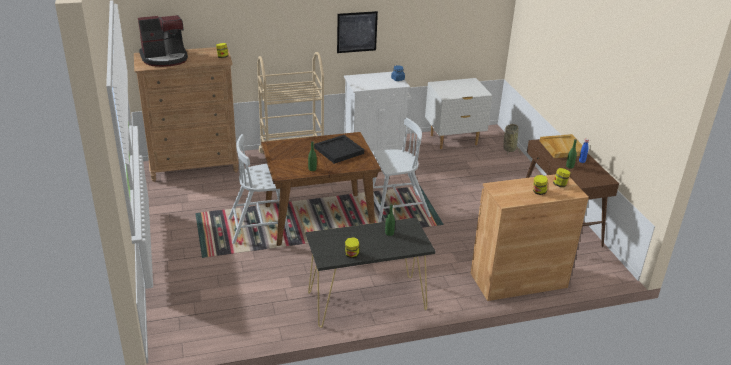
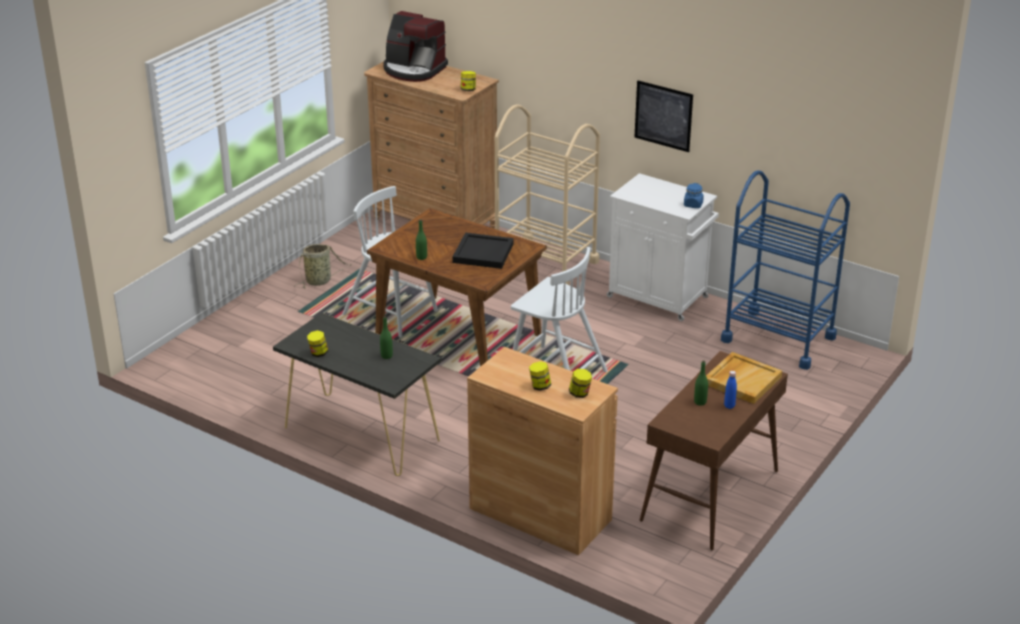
camera: 50 degrees right, 0 degrees up
white nightstand [425,78,493,149] -> blue cart [721,170,850,370]
basket [503,124,521,156] -> basket moved to [296,244,351,288]

